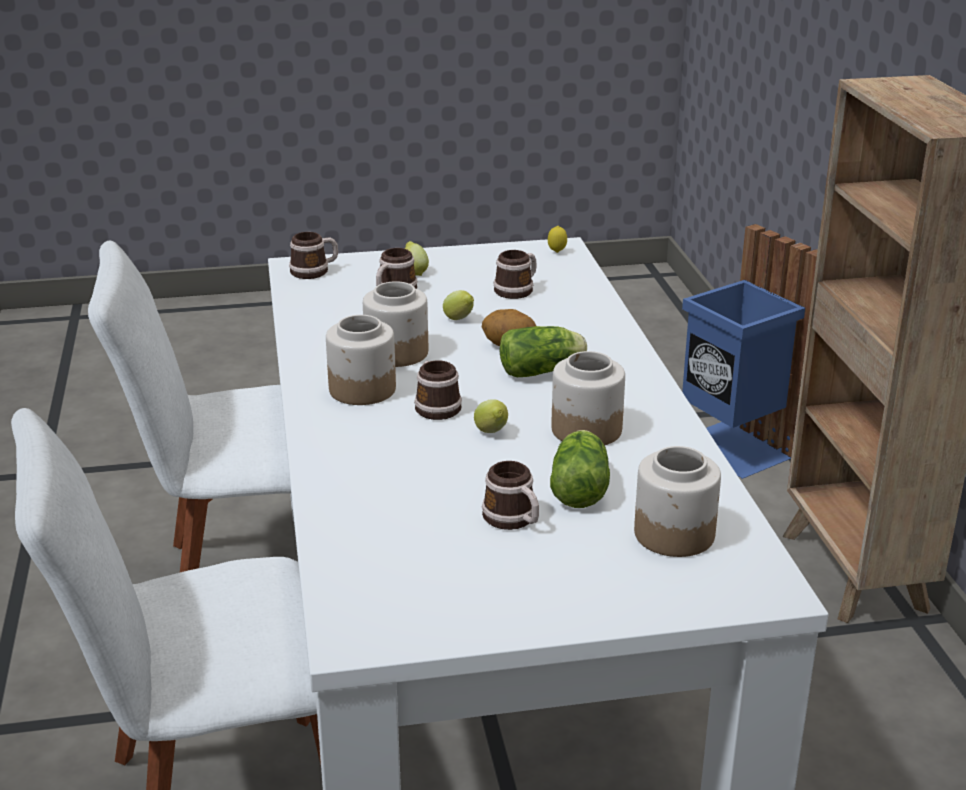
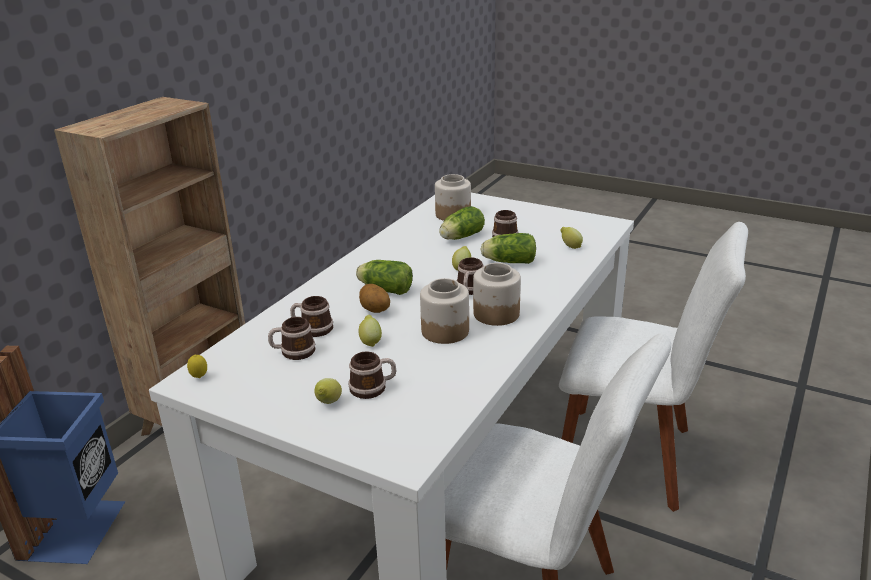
camera: 140 degrees left, 0 degrees up
mug [289,232,338,279] -> mug moved to [290,296,333,337]
jar [551,351,625,445] -> none
none -> lettuce [480,233,536,264]
none -> lemon [560,227,583,249]

